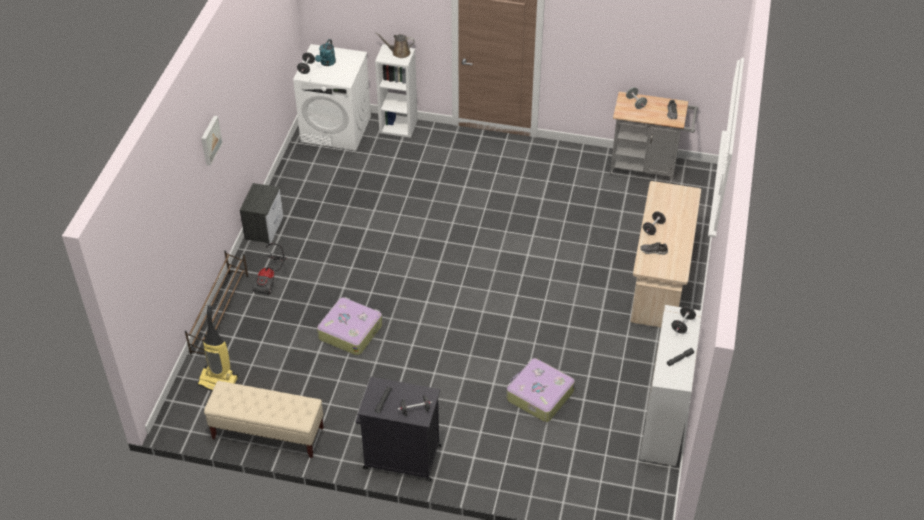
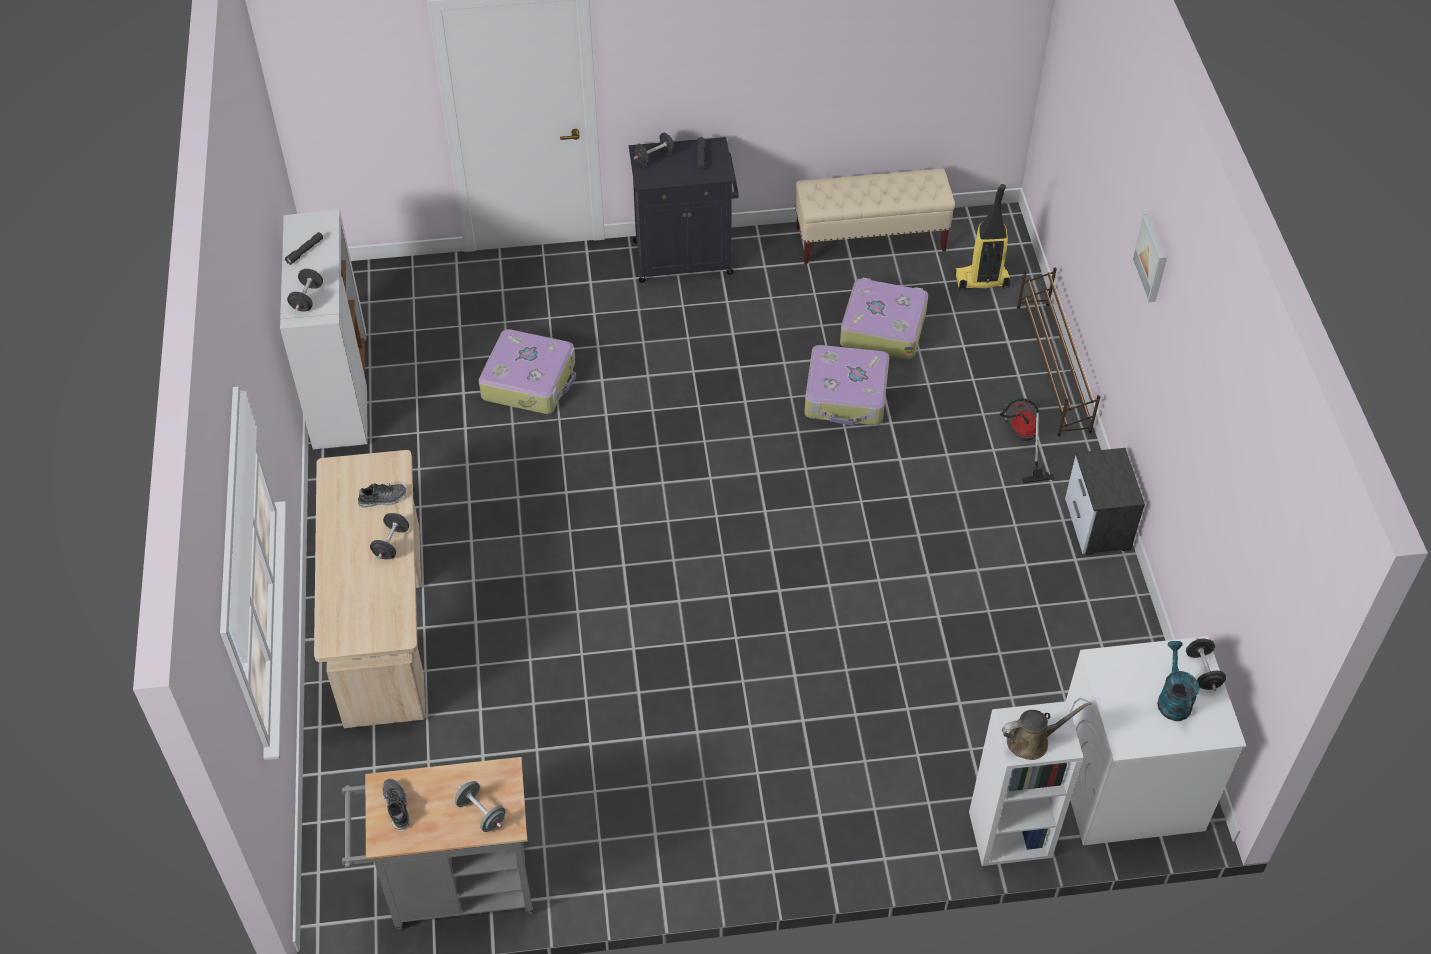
camera: 160 degrees right, 5 degrees up
none -> suitcase [840,278,928,359]

